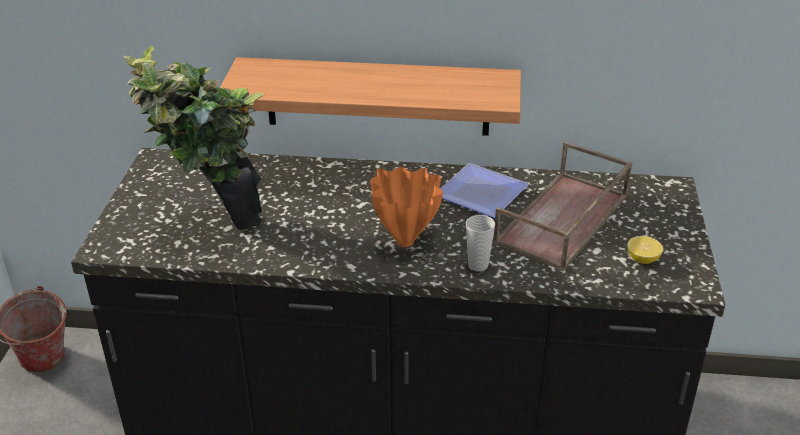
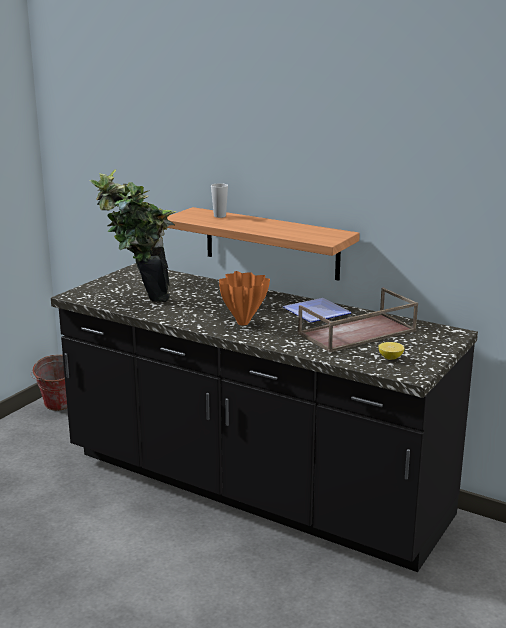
camera: 25 degrees right, 15 degrees down
cup [466,215,495,271] -> cup moved to [211,183,228,218]

